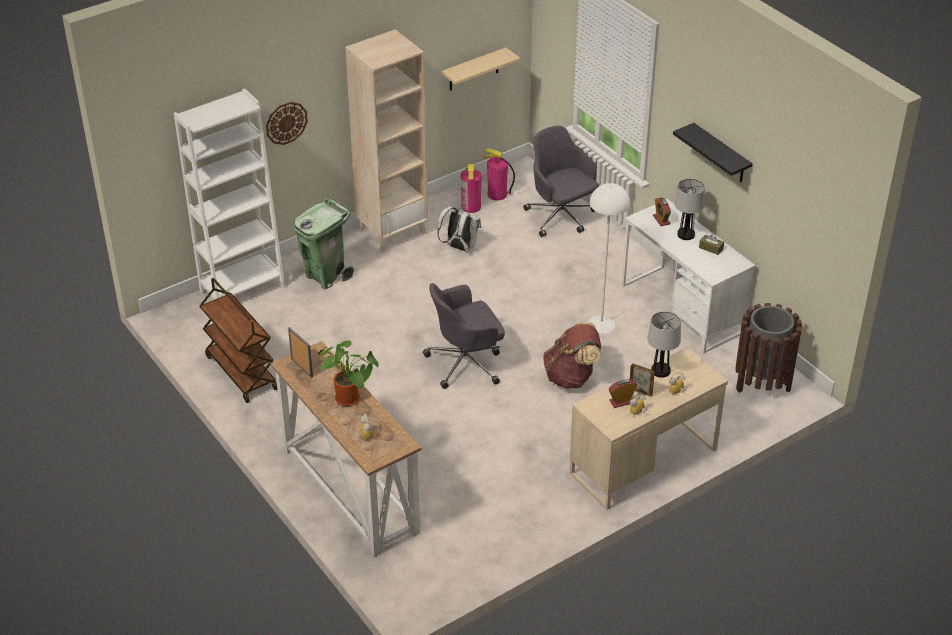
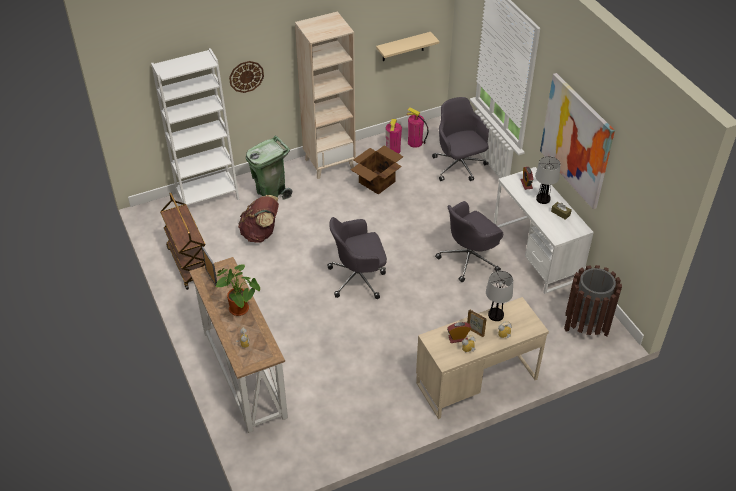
camera: 10 degrees right, 5 degrees up
white backpack [437,206,481,252] -> cardboard box [351,146,404,195]
brown backpack [543,322,601,389] -> brown backpack moved to [238,195,279,243]
white floor lamp [588,183,630,334] -> grey office chair [435,201,503,282]
black shelf [673,123,752,183] -> picture [540,73,615,209]

